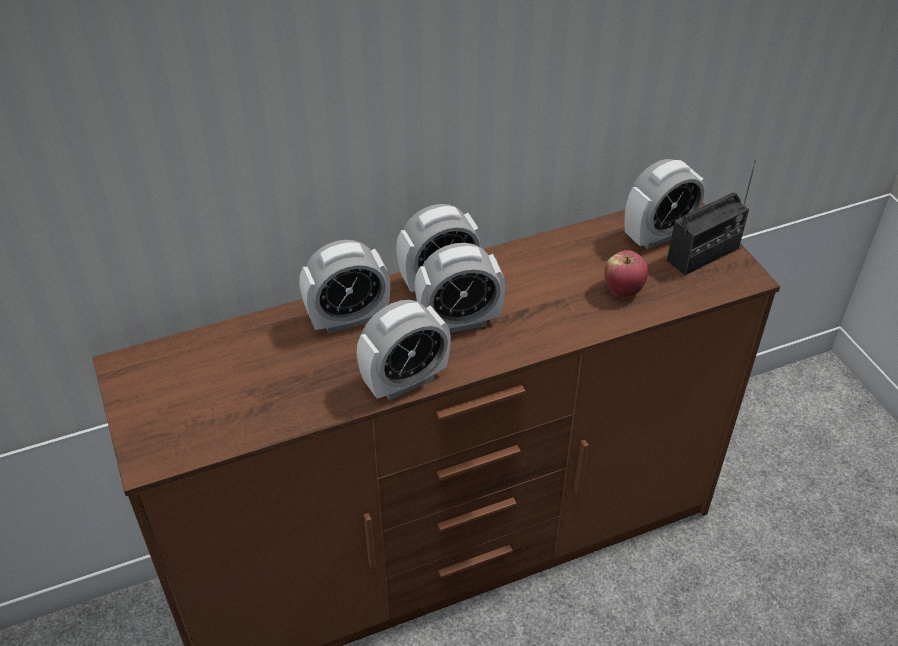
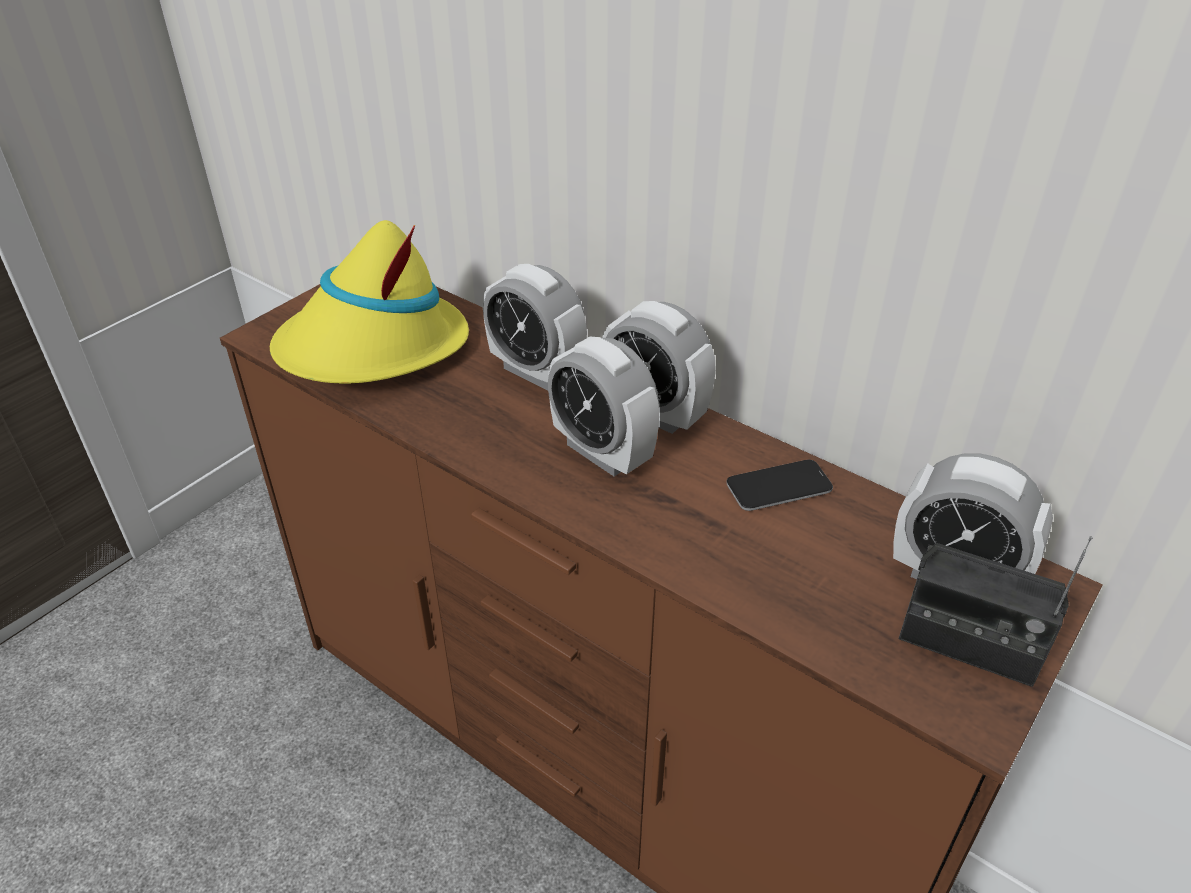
camera: 60 degrees right, 5 degrees down
alarm clock [357,300,451,400] -> none
apple [604,250,648,298] -> none
none -> yellow hat [270,220,469,383]
none -> phone [726,460,833,511]

